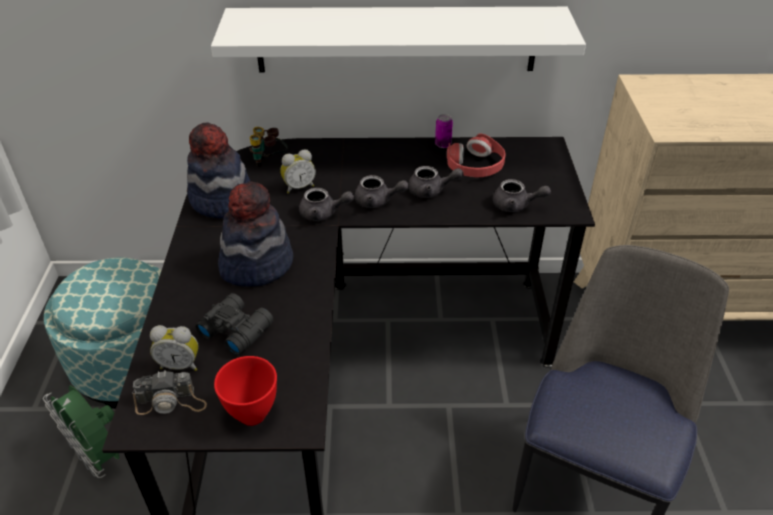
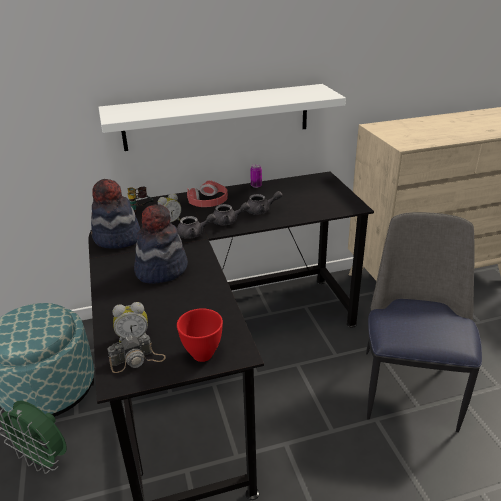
camera: 15 degrees left, 10 degrees down
black binoculars [195,293,274,355] -> none
red headphones [447,133,506,178] -> red headphones moved to [187,180,228,207]
grey teapot [493,179,551,212] -> none

